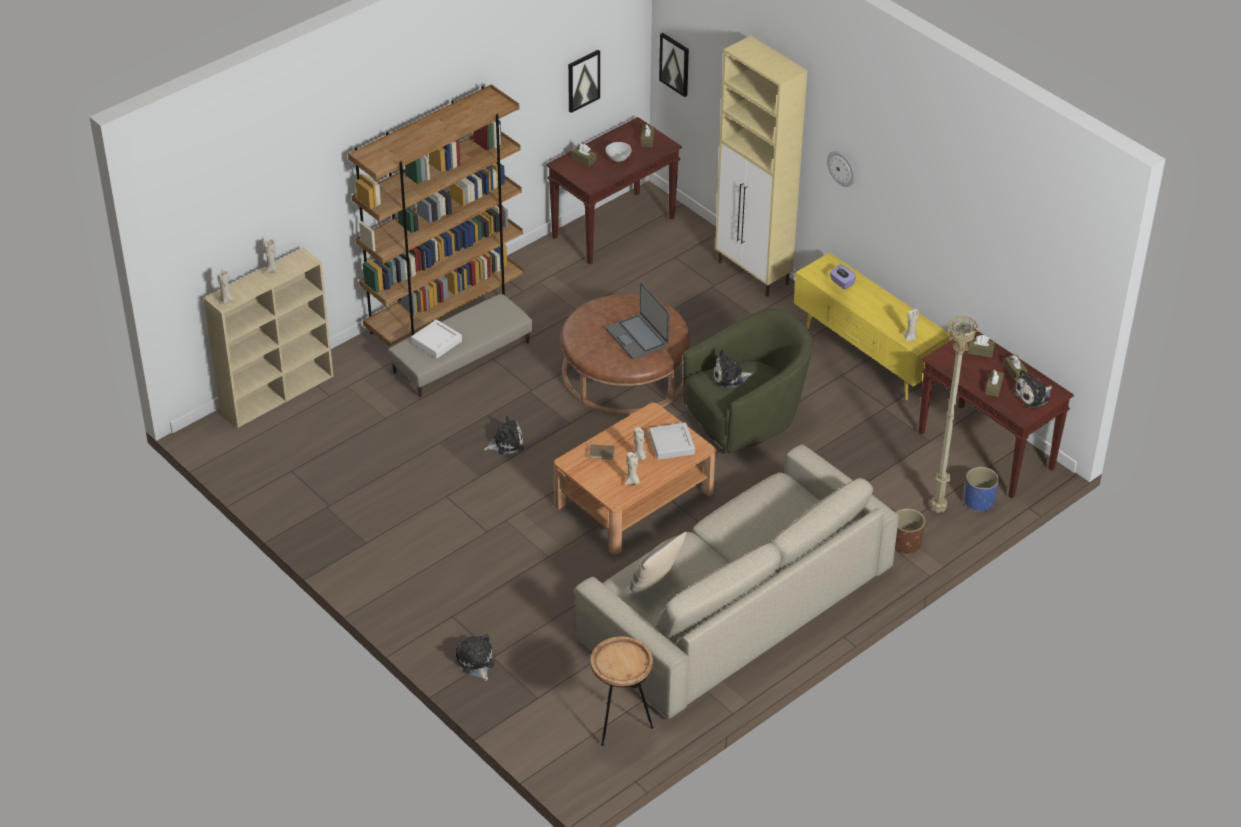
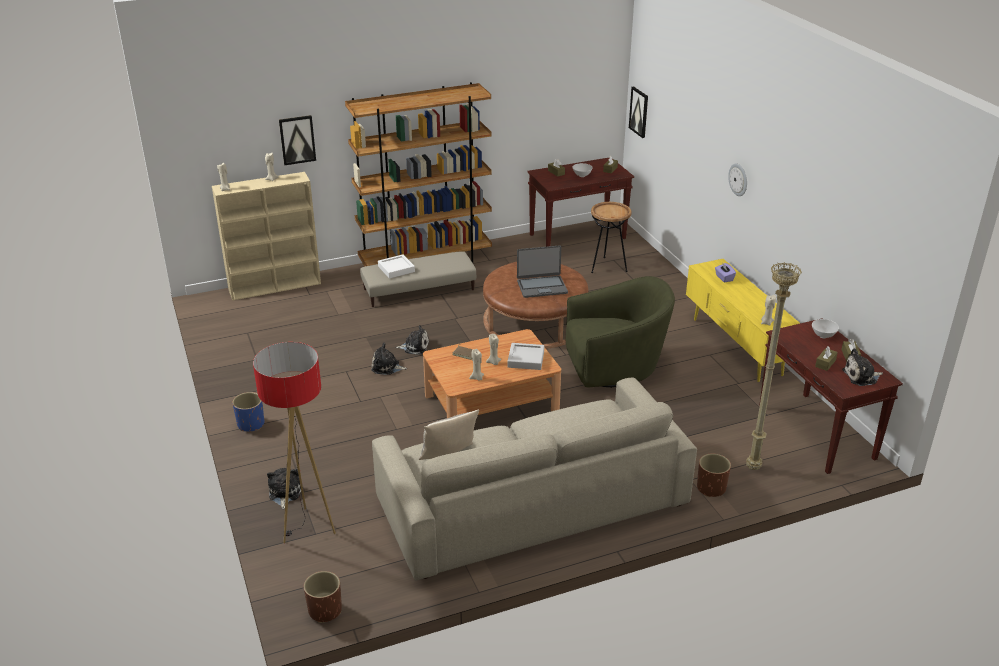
camera: 20 degrees right, 10 degrees down
picture [568,50,600,113] -> picture moved to [279,115,316,165]
brown side table [590,636,653,746] -> brown side table moved to [591,202,632,273]
laptop [606,283,670,359] -> laptop turned 90 degrees counterclockwise [517,245,568,298]
plush toy [713,349,754,388] -> plush toy moved to [371,343,407,375]
beige cabinet [715,36,807,297] -> none
blue planter [964,467,999,512] -> blue planter moved to [232,392,264,432]
brown tissue box [968,335,995,358] -> white bowl [812,319,839,338]
none -> floor lamp [253,342,336,543]
none -> brown planter [304,571,342,623]

